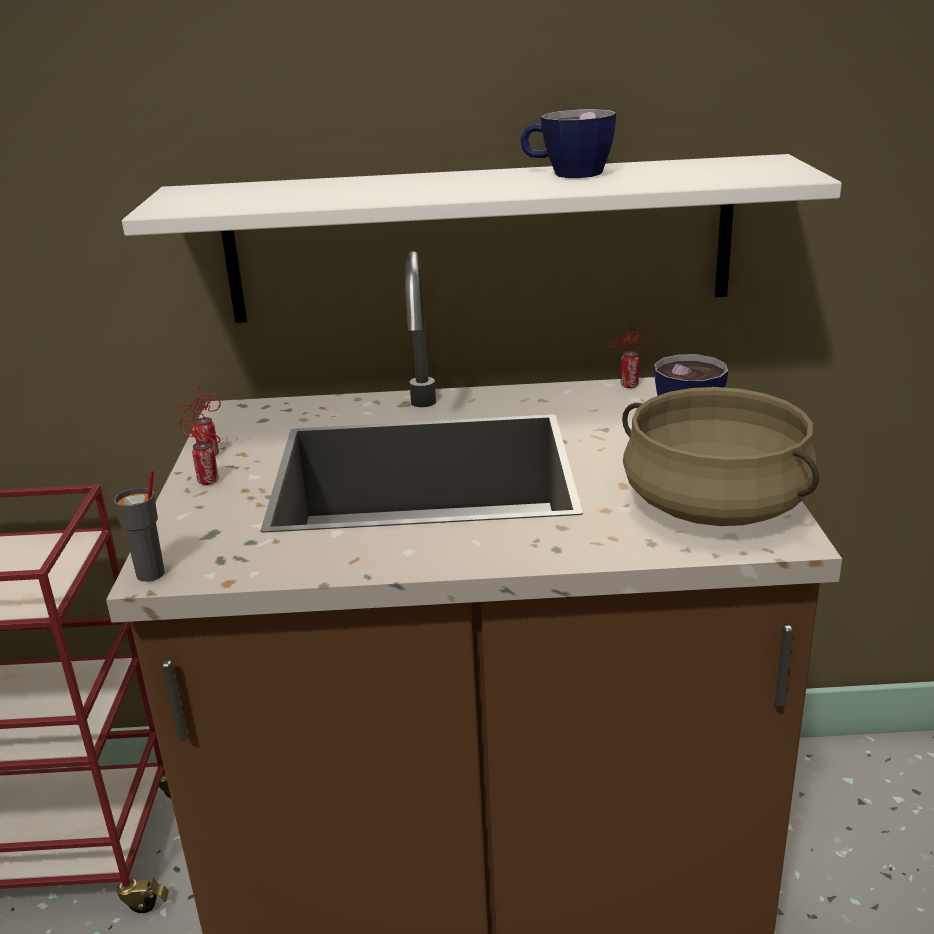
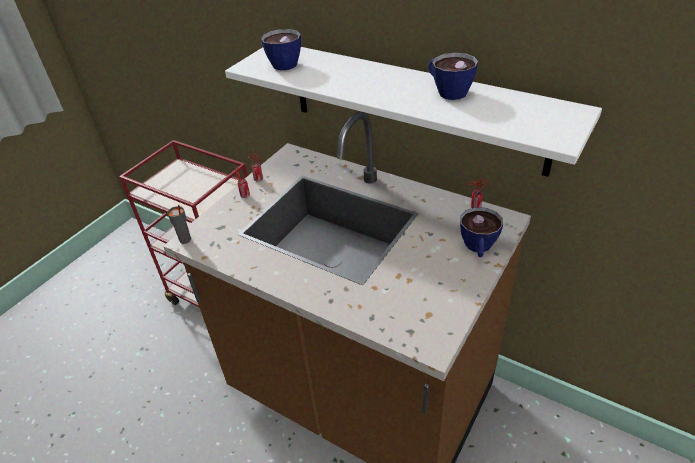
camera: 35 degrees right, 15 degrees up
beige cooking pot [622,387,819,526] -> none
none -> cup [261,29,301,70]

